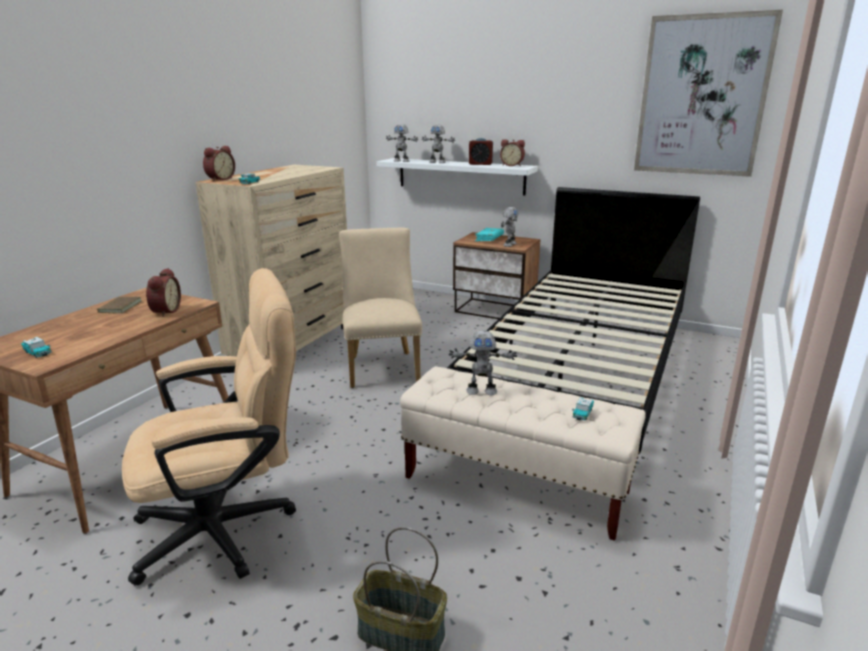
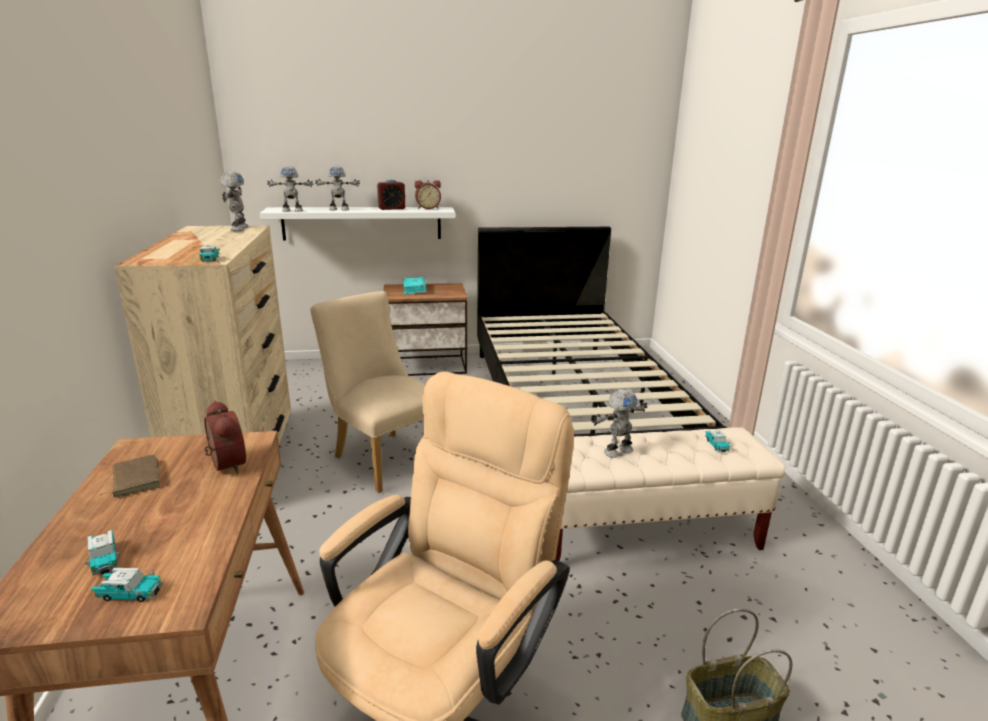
camera: 35 degrees left, 0 degrees up
alarm clock [203,146,235,181] -> none
toy robot [501,207,518,247] -> toy robot moved to [220,171,249,231]
picture [634,10,783,177] -> none
none -> toy car [85,530,120,576]

